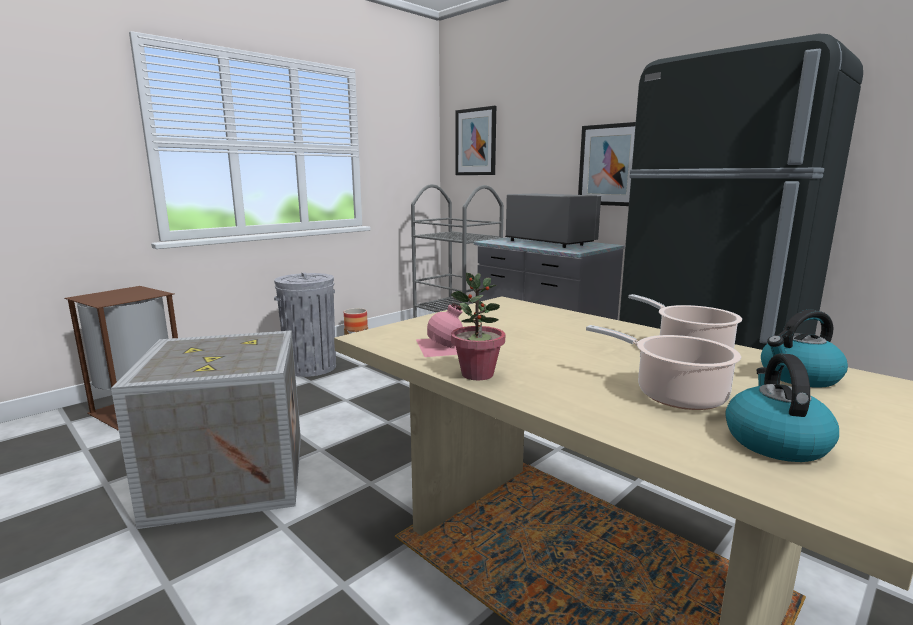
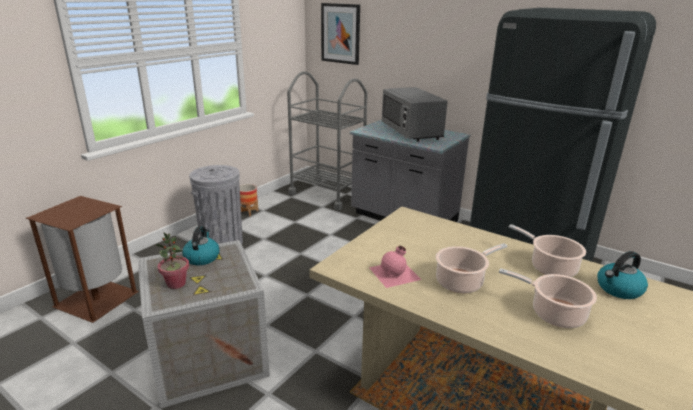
camera: 10 degrees left, 10 degrees up
potted plant [451,273,505,380] -> potted plant moved to [156,232,189,289]
grey microwave [505,194,601,248] -> grey microwave turned 150 degrees counterclockwise [382,87,448,142]
picture [578,122,636,206] -> none
kettle [725,353,839,462] -> kettle moved to [182,226,220,265]
none -> cooking pot [436,243,508,293]

